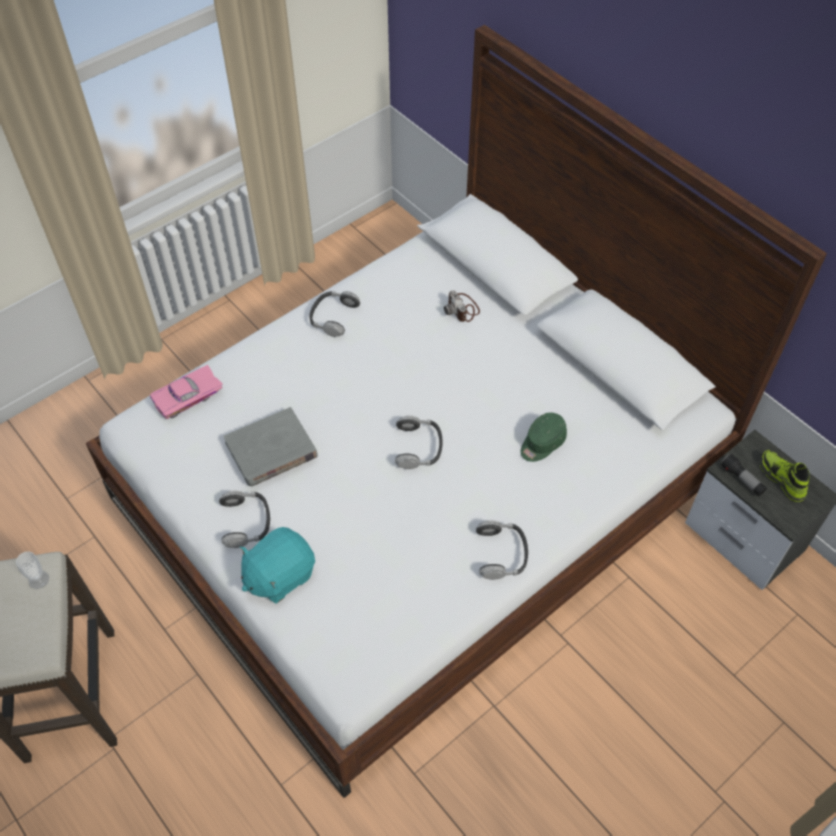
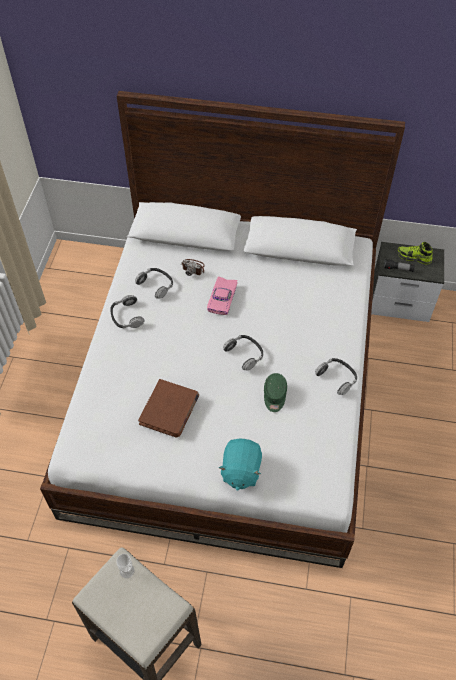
camera: 40 degrees left, 0 degrees up
pink toy car [150,365,223,419] -> pink toy car moved to [207,277,238,315]
headphones [219,490,270,548] -> headphones moved to [135,268,173,299]
grey book [223,407,318,486] -> brown book [138,379,199,438]
green cap [521,413,567,462] -> green cap moved to [264,373,287,412]

